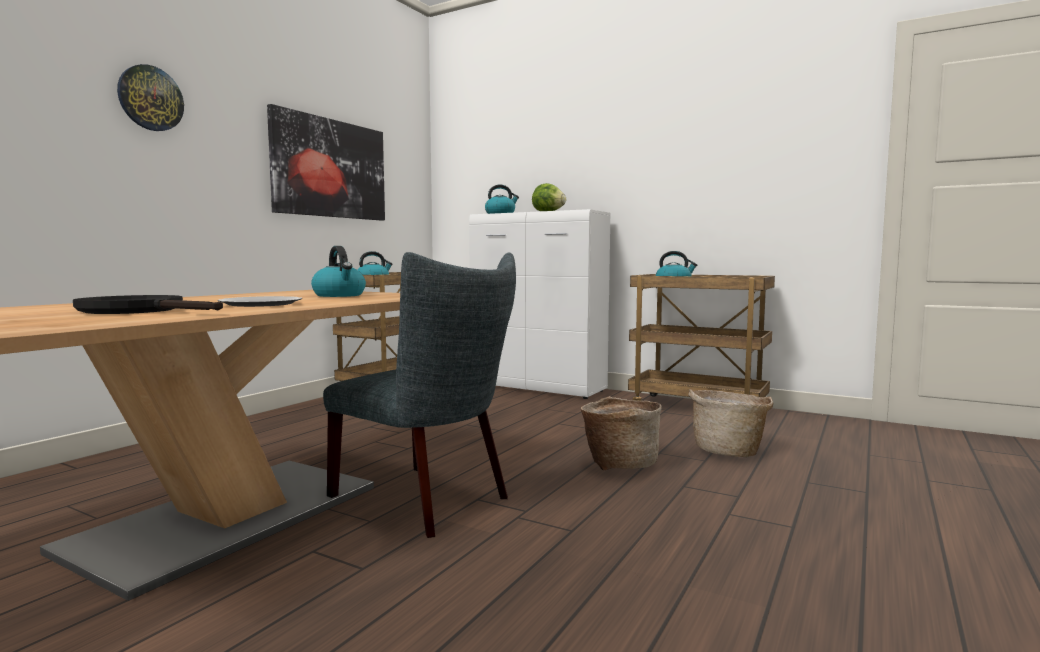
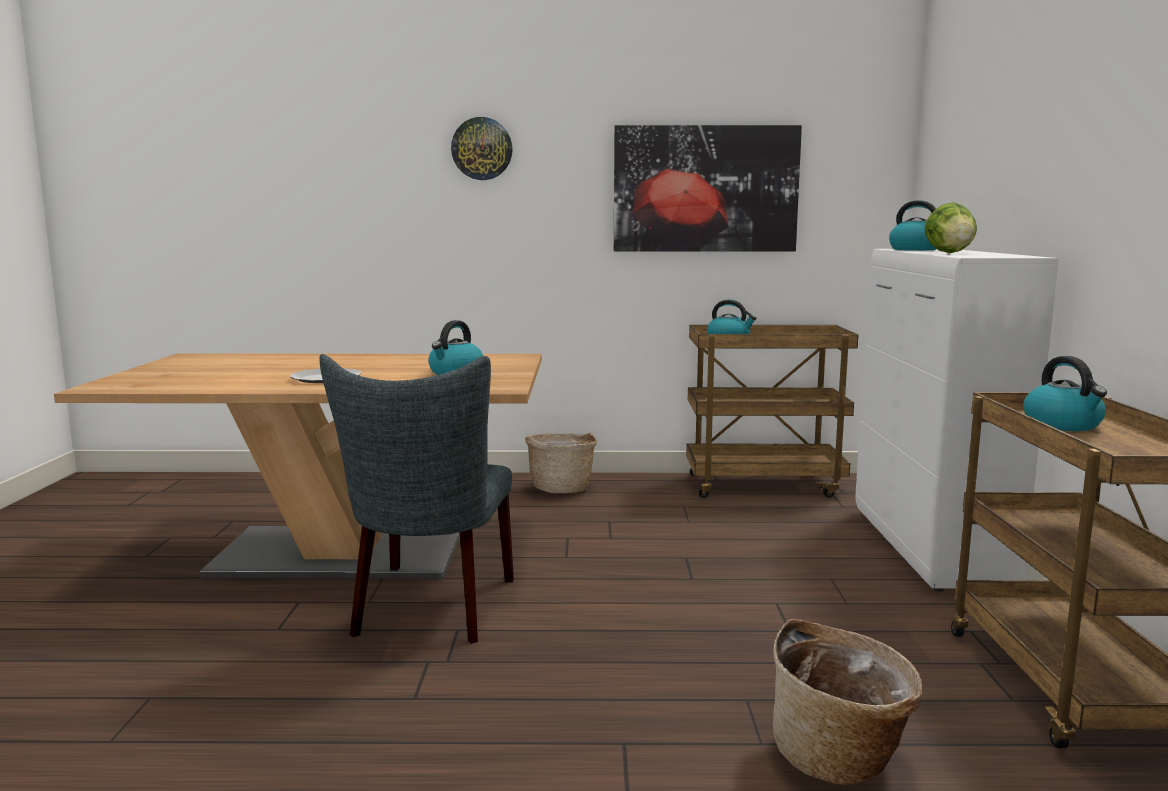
camera: 60 degrees right, 5 degrees up
black frying pan [73,295,223,314] -> none
basket [581,396,662,471] -> basket moved to [525,433,597,493]

